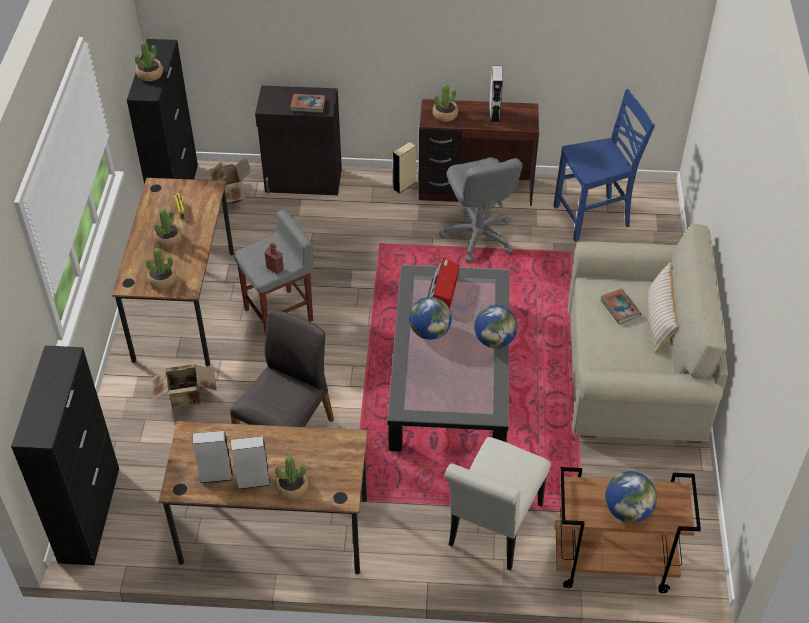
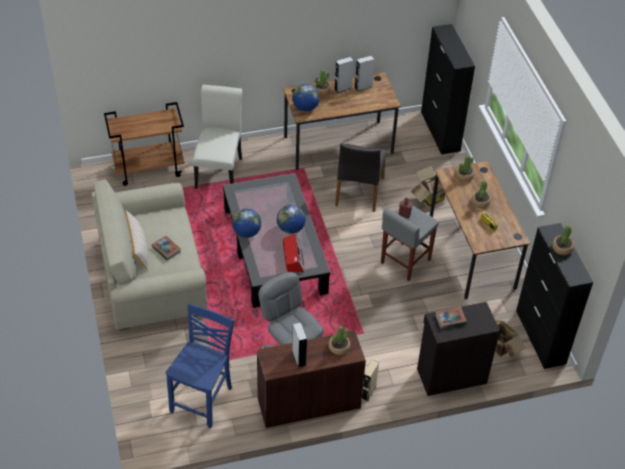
camera: 160 degrees right, 0 degrees up
blue chair [554,89,655,242] -> blue chair turned 150 degrees clockwise [166,303,234,428]
globe [605,471,657,523] -> globe moved to [292,84,320,111]

